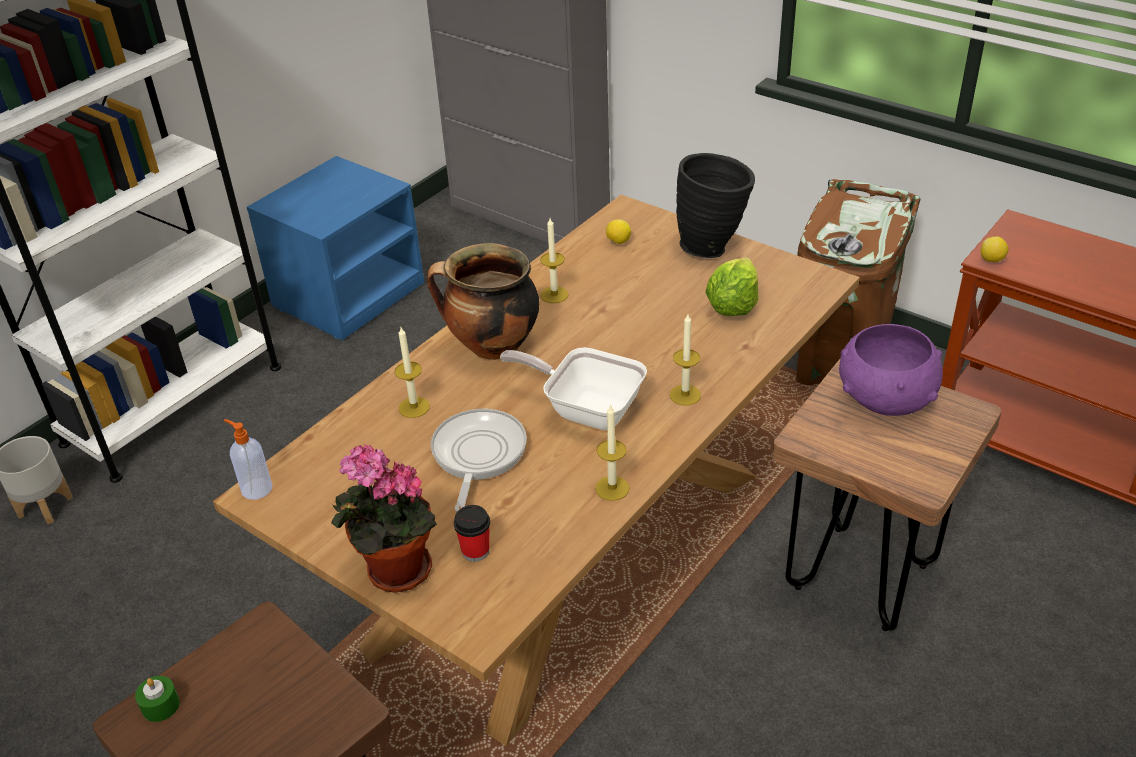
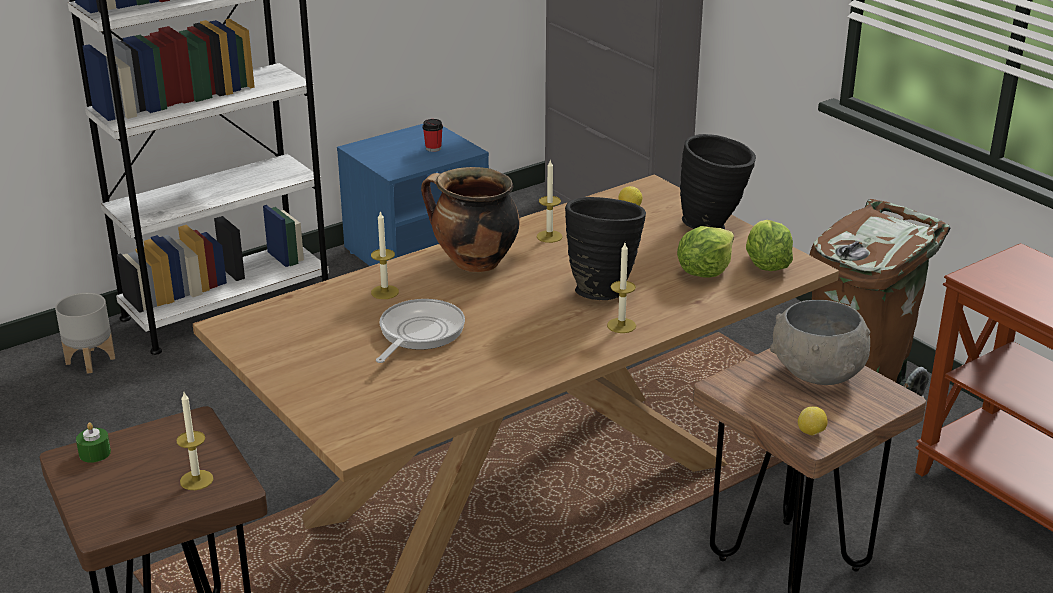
camera: 15 degrees right, 10 degrees down
soap dispenser [224,419,273,500] -> none
potted plant [331,444,437,593] -> none
cup [454,505,490,562] -> cup moved to [423,119,443,152]
frying pan [500,347,647,430] -> none
candle [595,404,630,501] -> candle moved to [176,392,213,490]
purple bowl [839,324,943,416] -> grey bowl [770,300,870,385]
lemon [981,236,1008,262] -> lemon moved to [798,407,828,435]
none -> black vase [565,197,646,300]
none -> lettuce [746,220,793,271]

